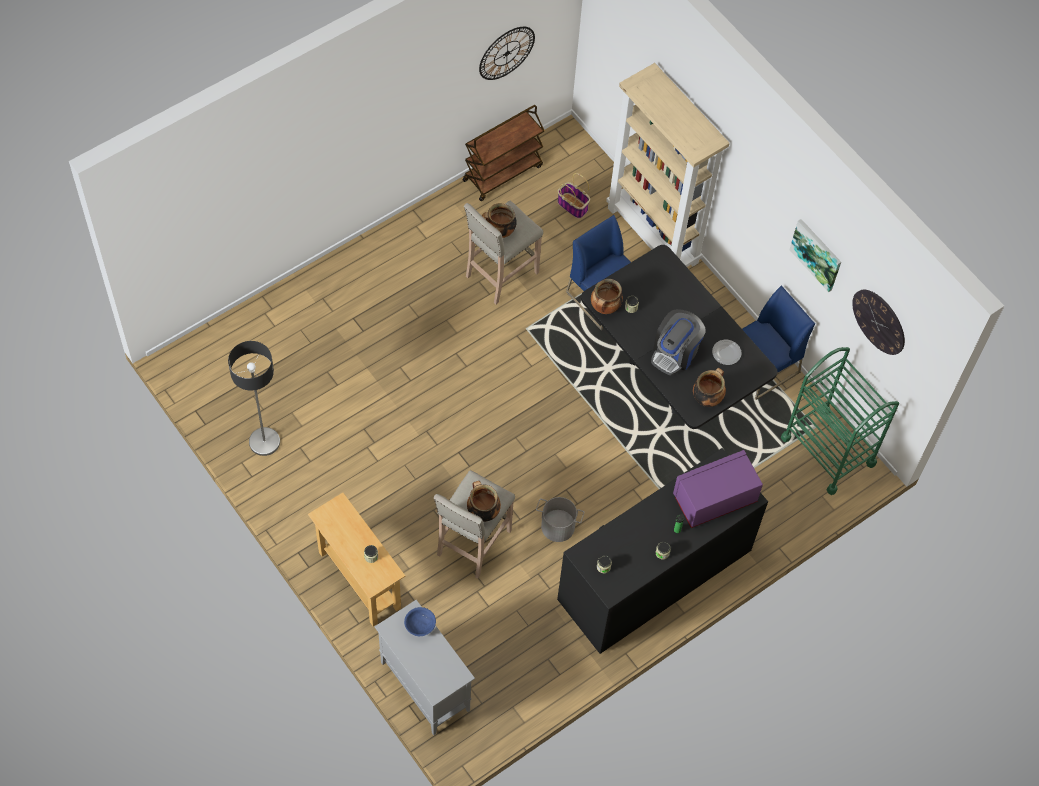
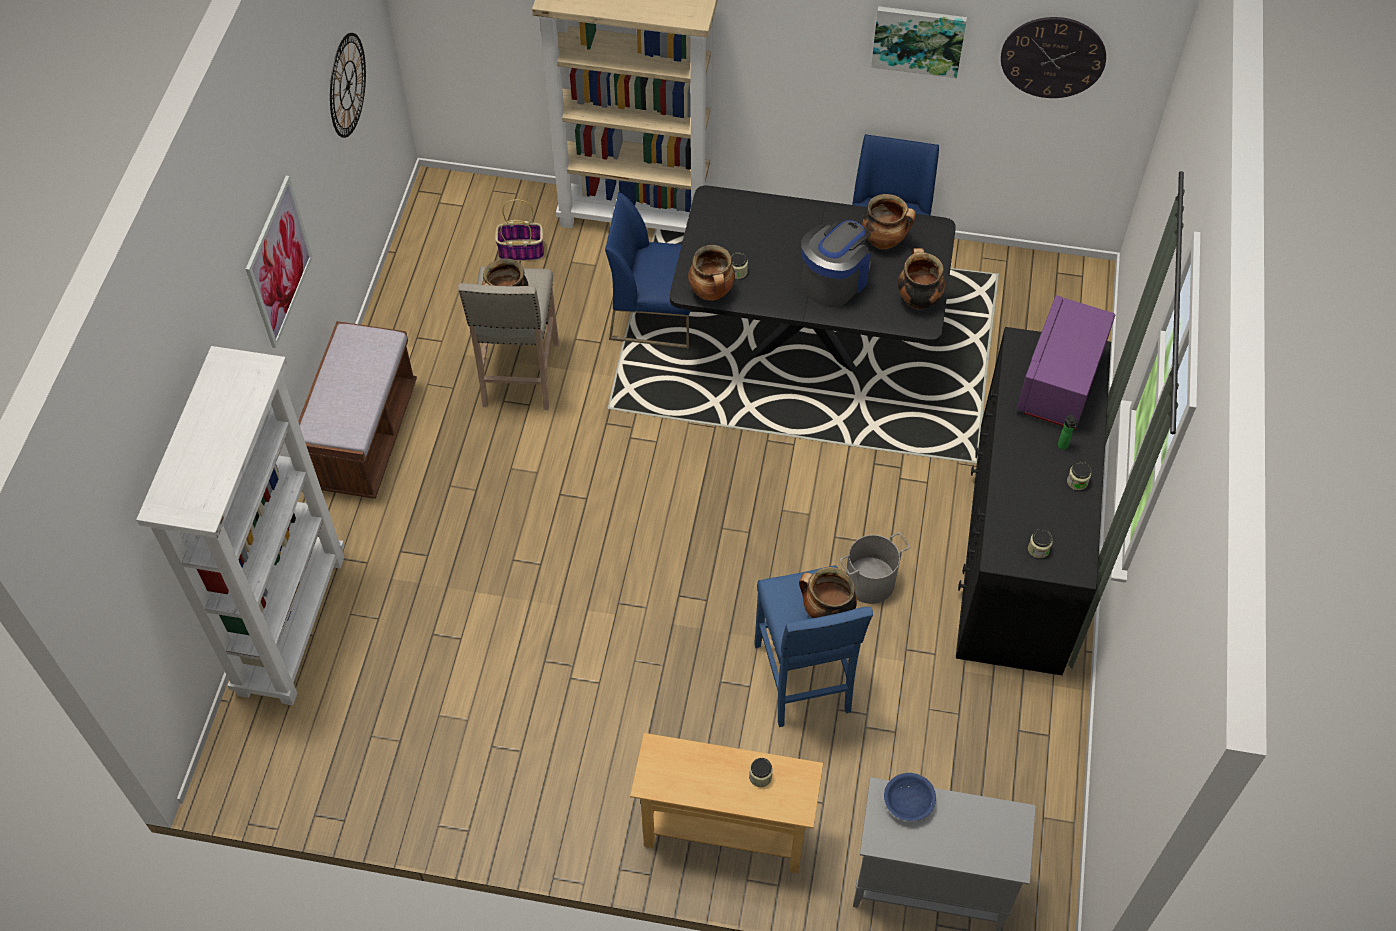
camera: 40 degrees left, 5 degrees down
floor lamp [228,341,280,456] -> none
beige stool [434,470,515,578] -> blue stool [754,565,873,727]
brown cart [462,105,545,201] -> none
coffee machine [651,309,706,376] -> coffee machine turned 135 degrees counterclockwise [801,219,871,307]
plate [712,340,742,365] -> cooking pot [862,194,916,249]
green cart [781,347,899,495] -> none
none -> white bookcase [136,346,345,705]
none -> picture [246,176,313,348]
none -> brown bench [298,321,417,499]

